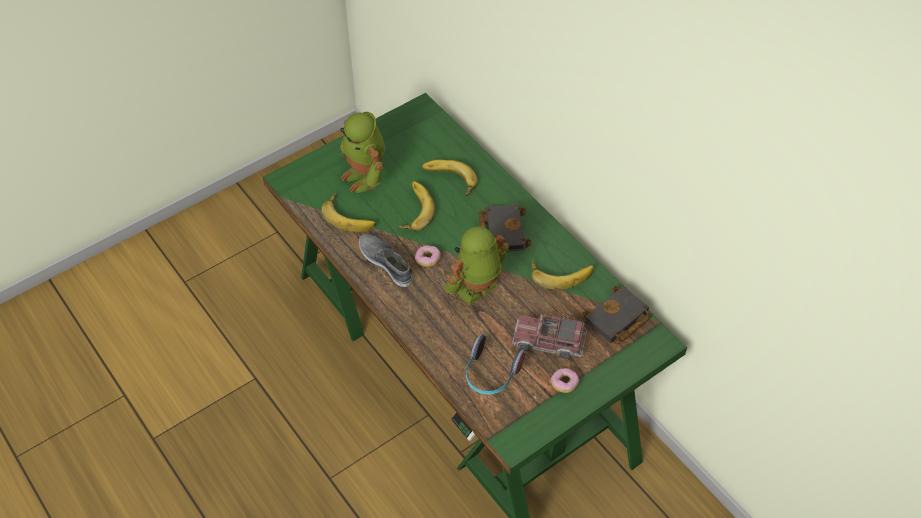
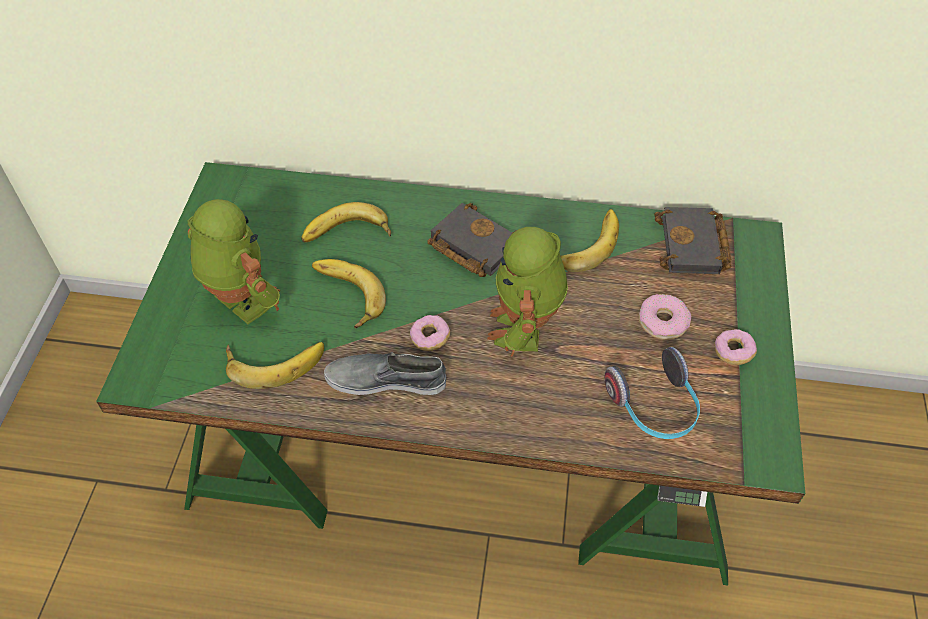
camera: 45 degrees left, 0 degrees up
toy robot [340,112,385,193] -> toy robot turned 150 degrees counterclockwise [188,199,281,324]
toy truck [512,313,587,359] -> donut [638,294,691,340]

